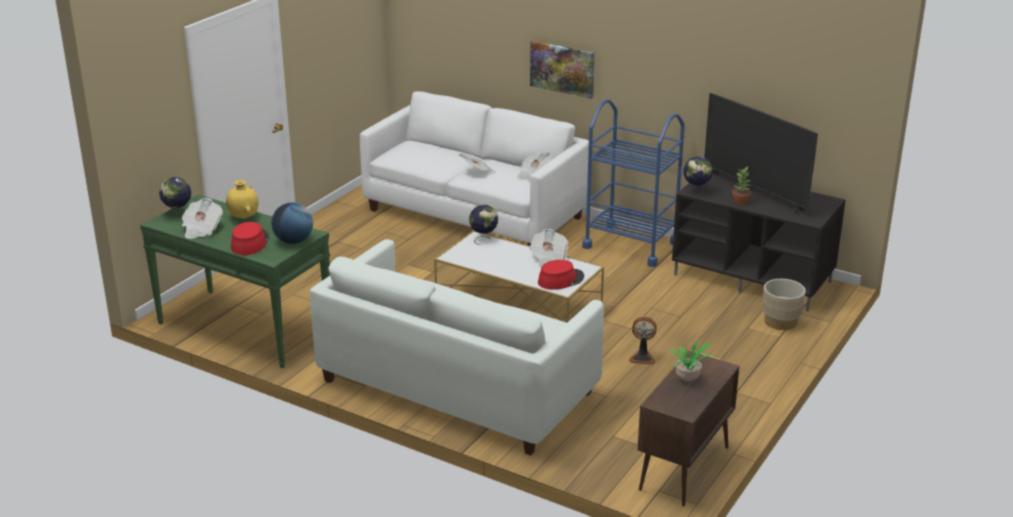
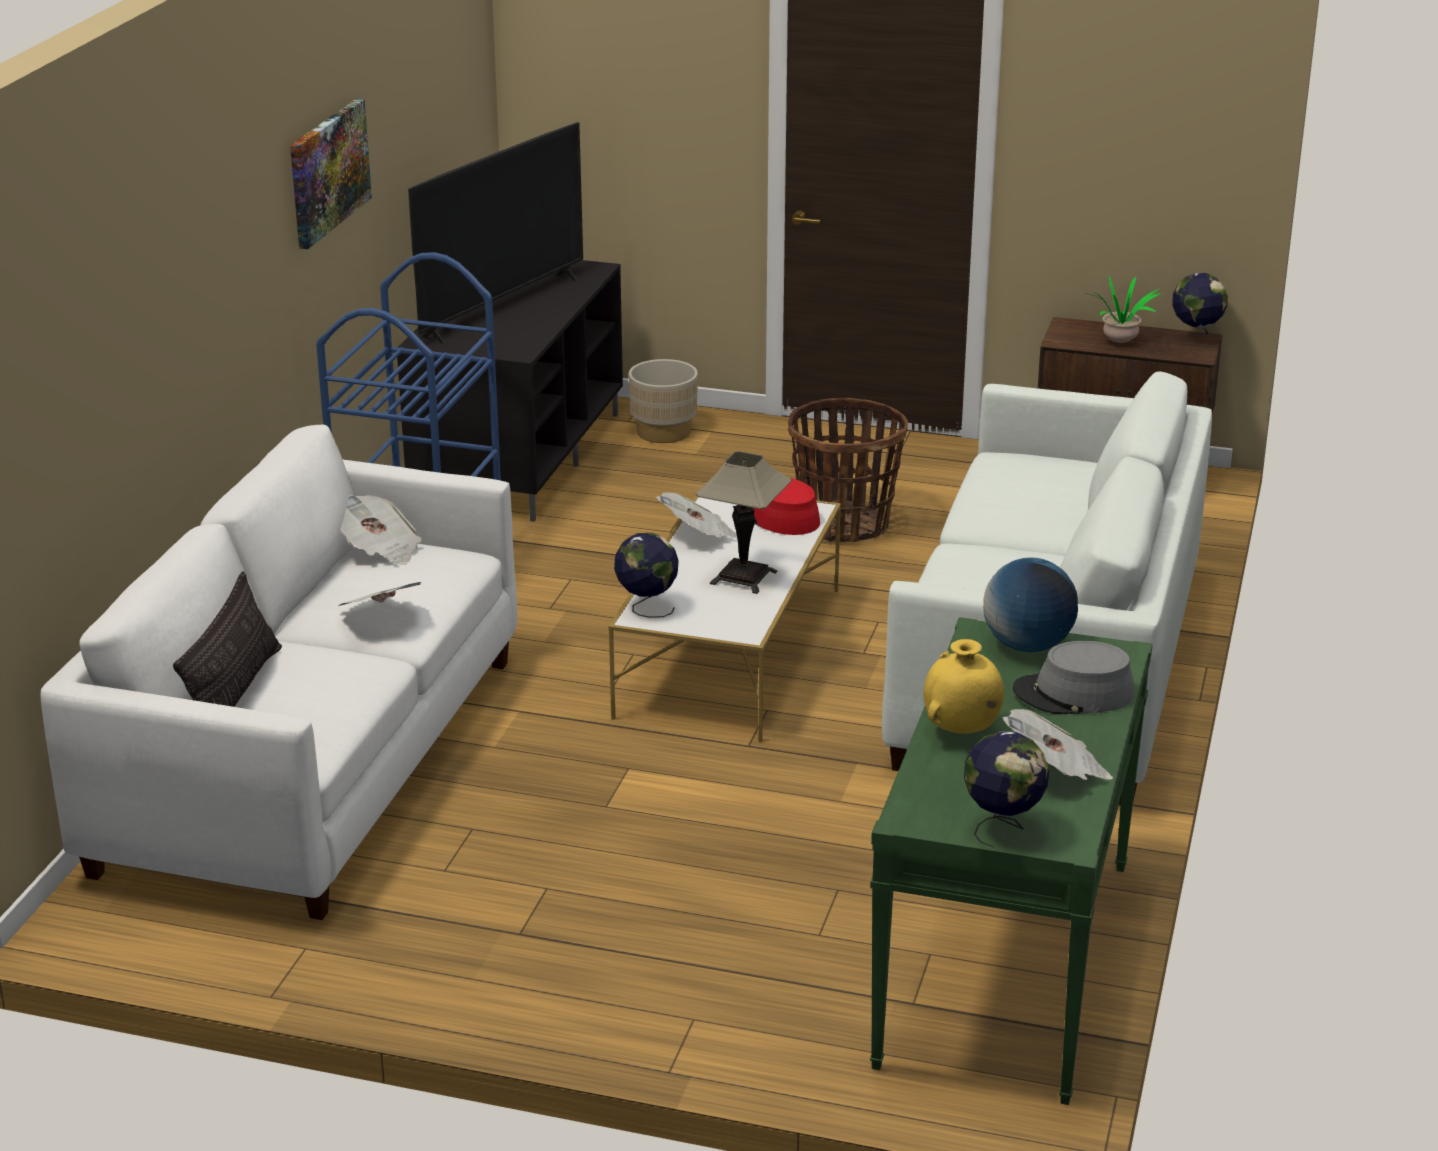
camera: 105 degrees left, 0 degrees up
red hat [231,222,269,255] -> grey hat [1013,641,1135,714]
picture [530,41,595,99] -> picture moved to [290,98,372,249]
fan [629,316,657,365] -> basket [788,398,908,542]
globe [683,156,713,193] -> globe moved to [1172,273,1228,348]
potted plant [732,167,752,205] -> none
none -> pillow [173,571,282,707]
none -> table lamp [696,451,792,594]

